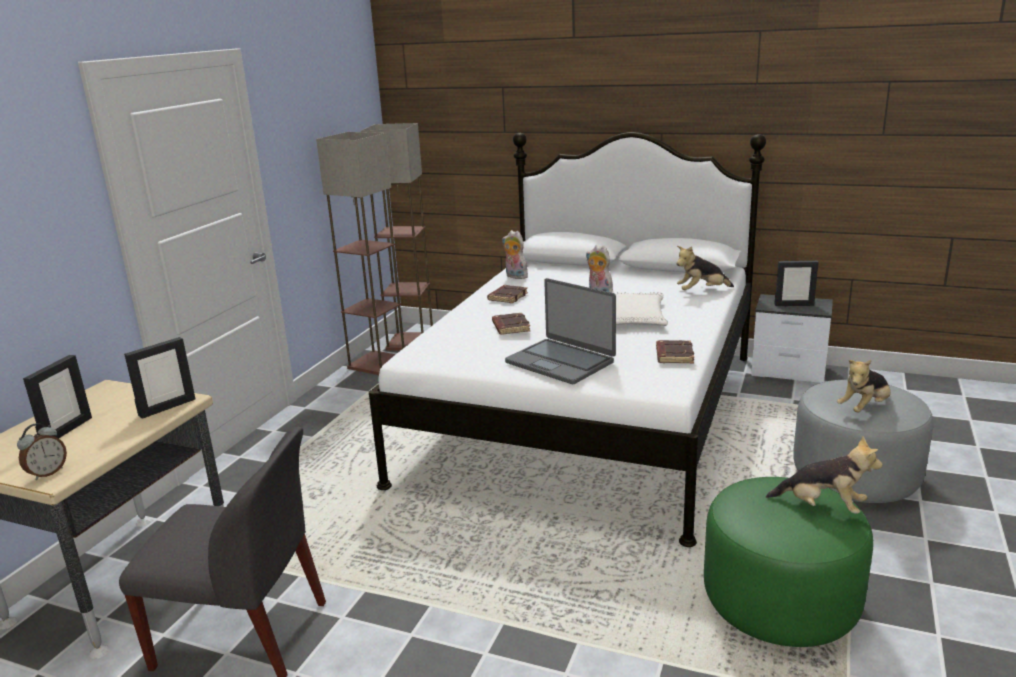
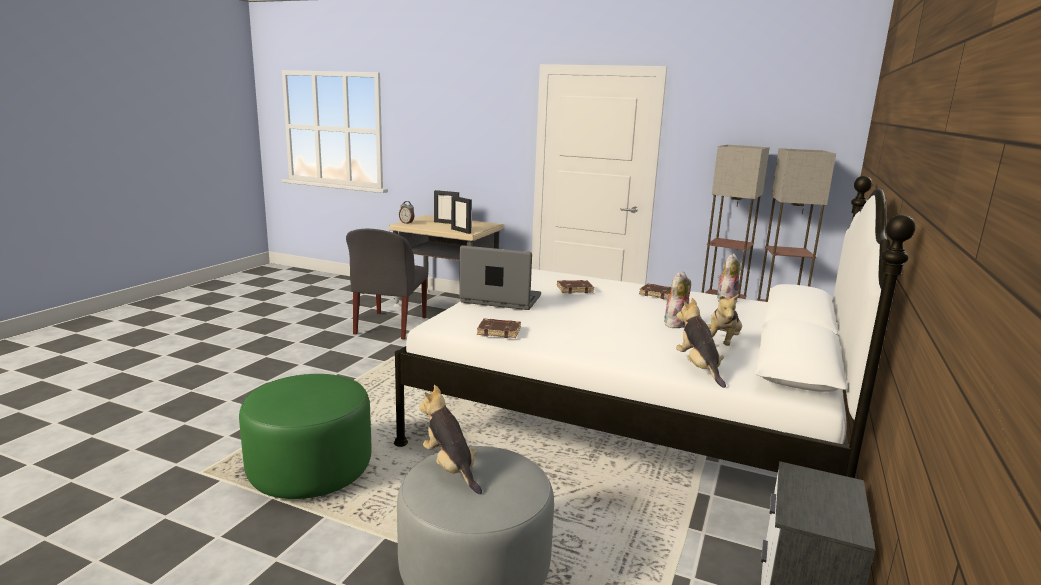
camera: 90 degrees right, 5 degrees down
laptop [505,278,616,384] -> laptop turned 60 degrees clockwise [459,245,541,310]
white pillow [612,291,668,326] -> none
plush toy [766,436,883,514] -> plush toy moved to [707,294,742,346]
picture frame [774,261,819,306] -> none

